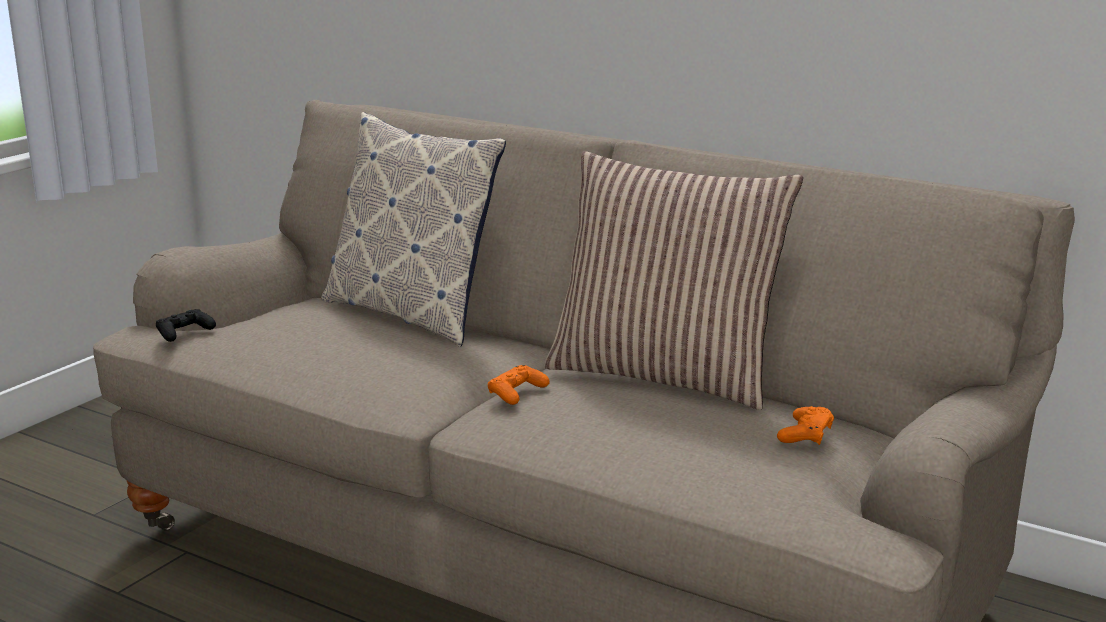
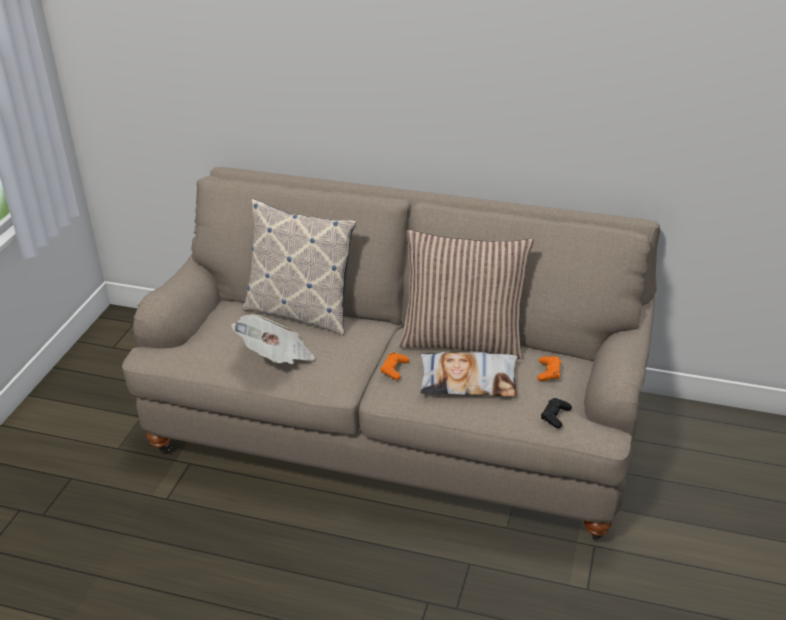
camera: 15 degrees left, 15 degrees up
black game controller [156,309,216,342] -> black game controller moved to [541,398,572,428]
none -> newspaper [231,314,315,364]
none -> pillow [420,352,518,397]

